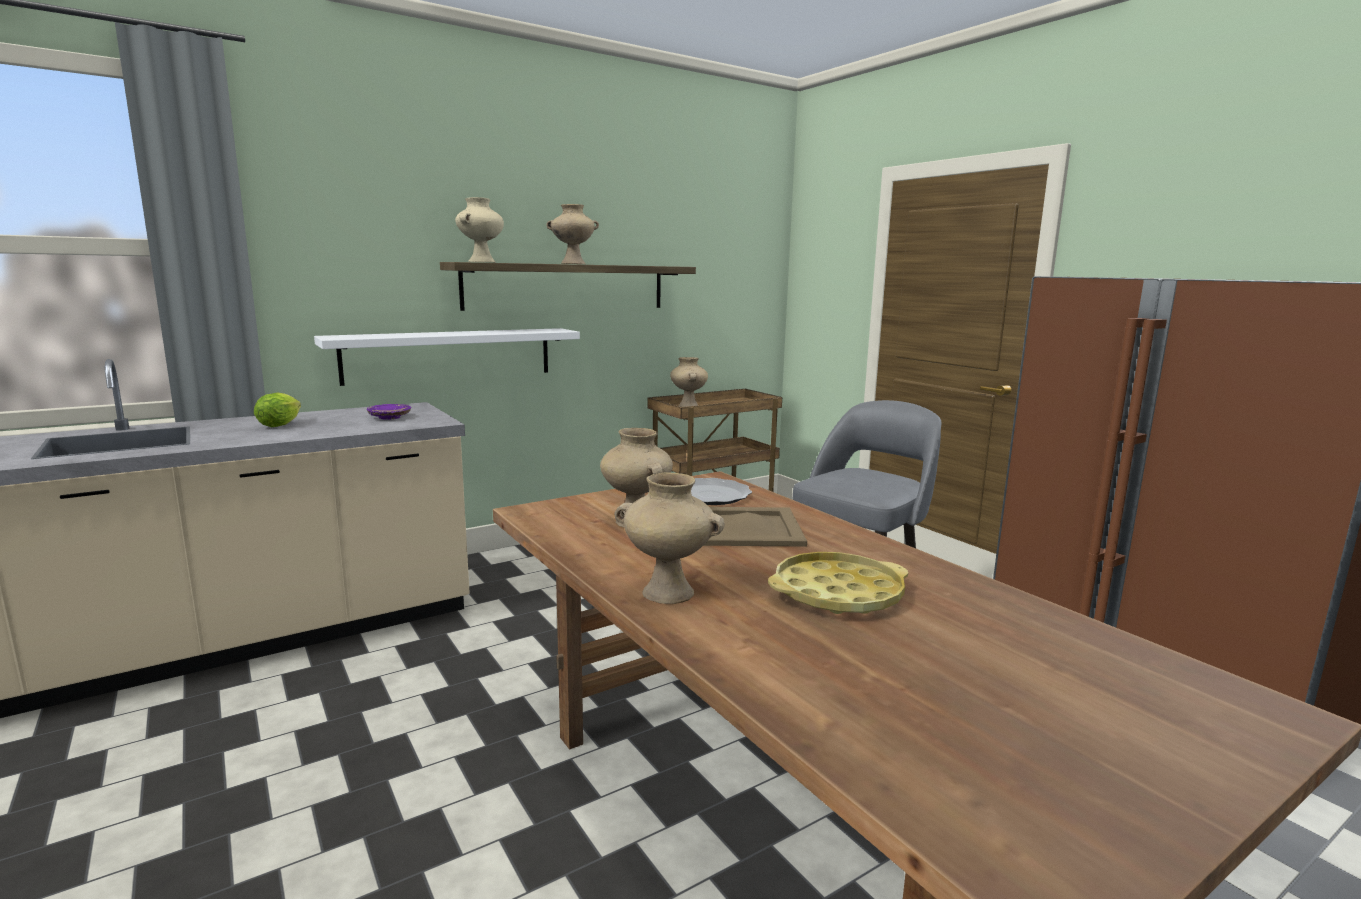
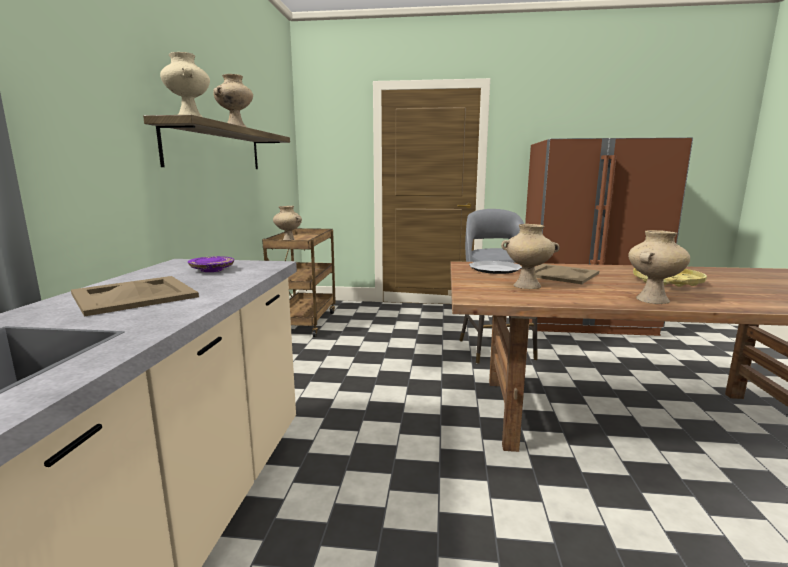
camera: 50 degrees left, 0 degrees up
lettuce [254,393,301,427] -> beige tray [71,276,199,317]
white shelf [314,328,580,386] -> none

